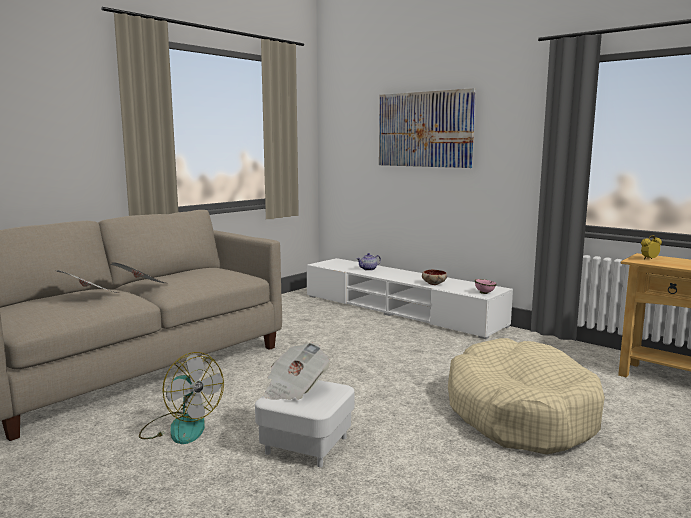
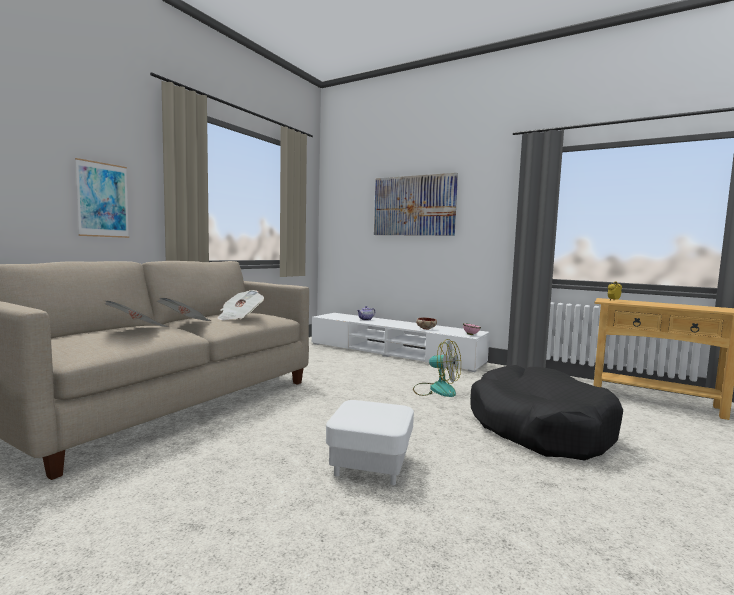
camera: 10 degrees left, 5 degrees down
fan [139,352,224,444] -> fan moved to [413,339,461,397]
newspaper [263,343,330,400] -> newspaper moved to [217,290,264,320]
beige dog bed [448,338,605,455] -> black dog bed [470,365,623,461]
none -> picture [75,158,129,238]

